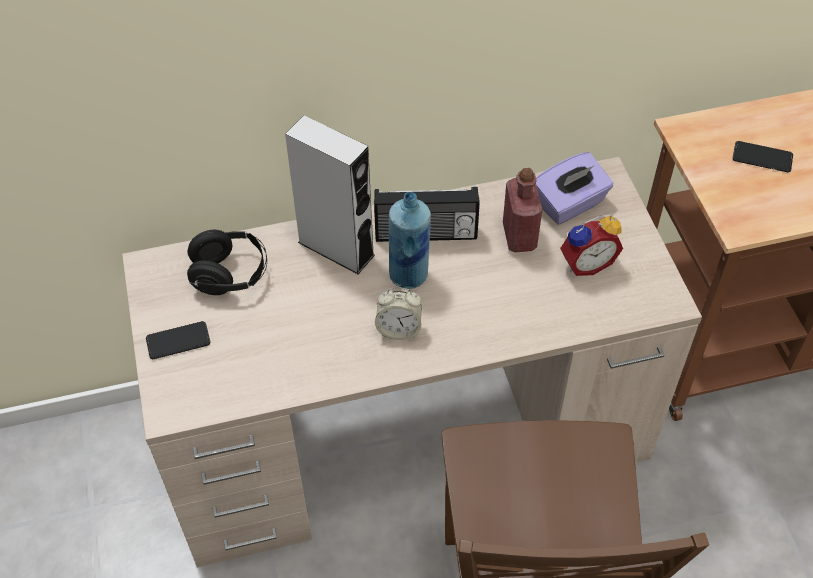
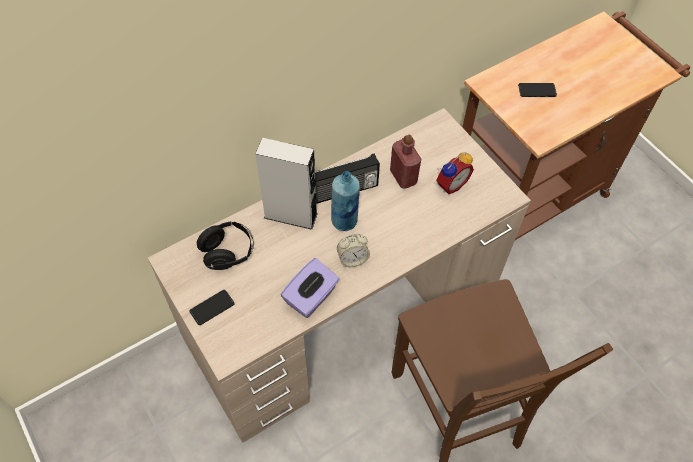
camera: 20 degrees left, 5 degrees up
purple tissue box [536,152,613,225] -> purple tissue box moved to [281,258,340,318]

